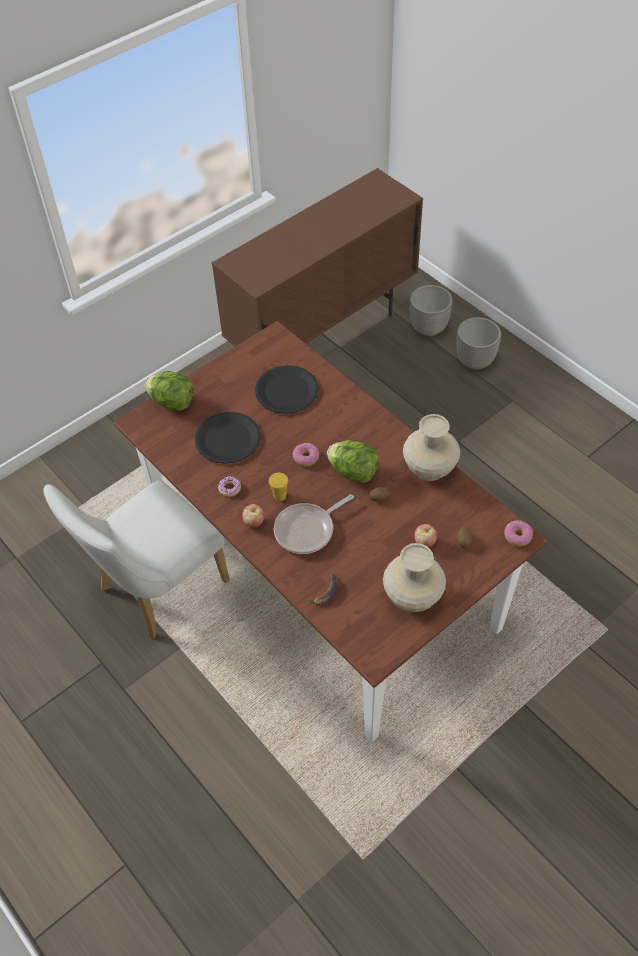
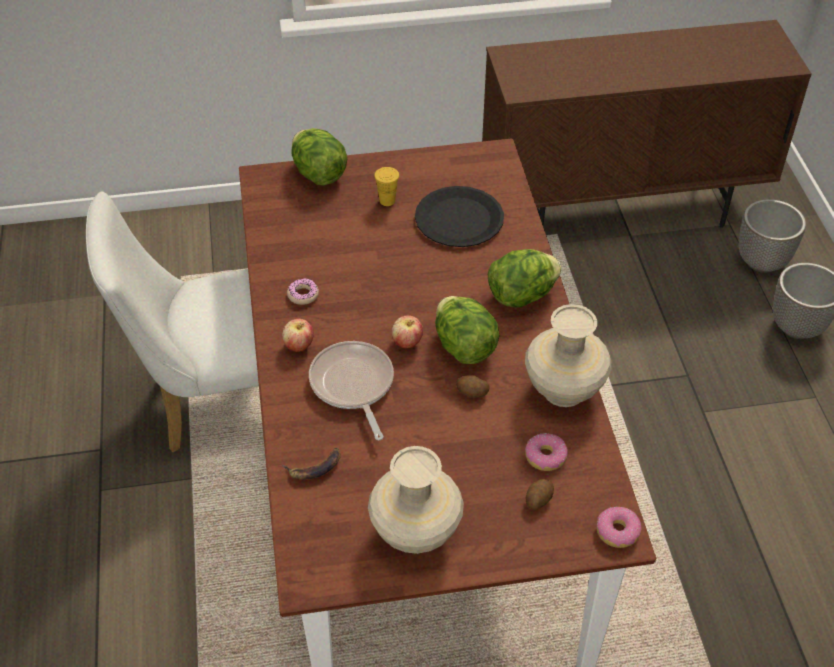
camera: 30 degrees right, 5 degrees down
black plate [195,412,261,464] -> none
yellow cup [269,473,288,501] -> yellow cup moved to [374,167,399,206]
frying pan [274,494,354,554] -> frying pan turned 75 degrees clockwise [309,341,394,440]
donut [292,443,319,466] -> donut moved to [525,433,568,471]
apple [414,524,437,548] -> apple moved to [392,315,423,348]
none -> lettuce [488,249,561,308]

